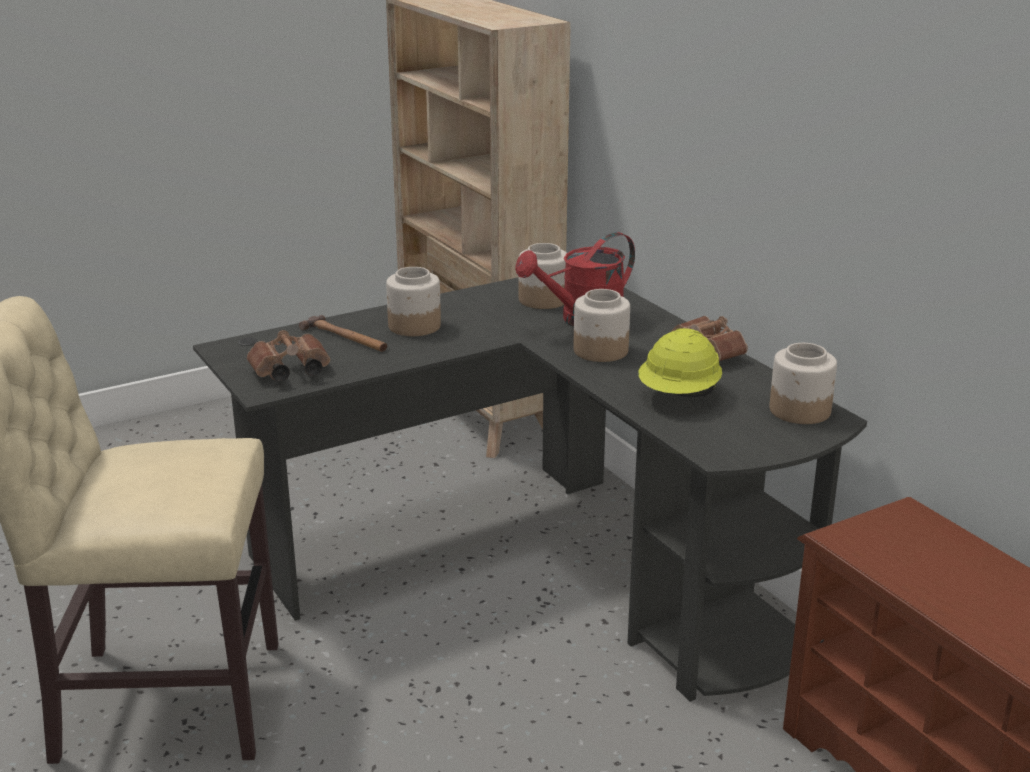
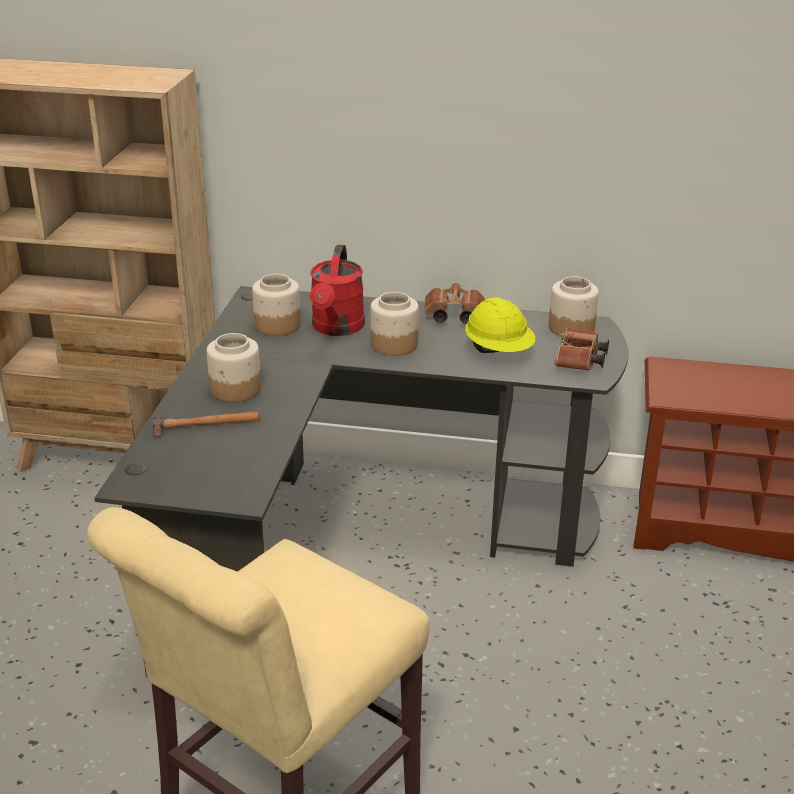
camera: 50 degrees left, 5 degrees up
brown binoculars [247,330,330,382] -> brown binoculars moved to [555,327,609,370]

